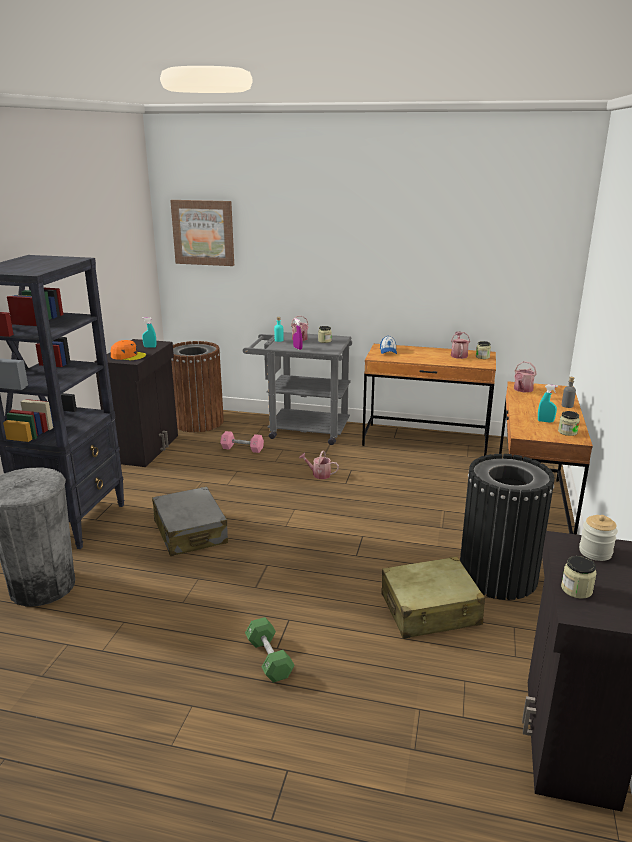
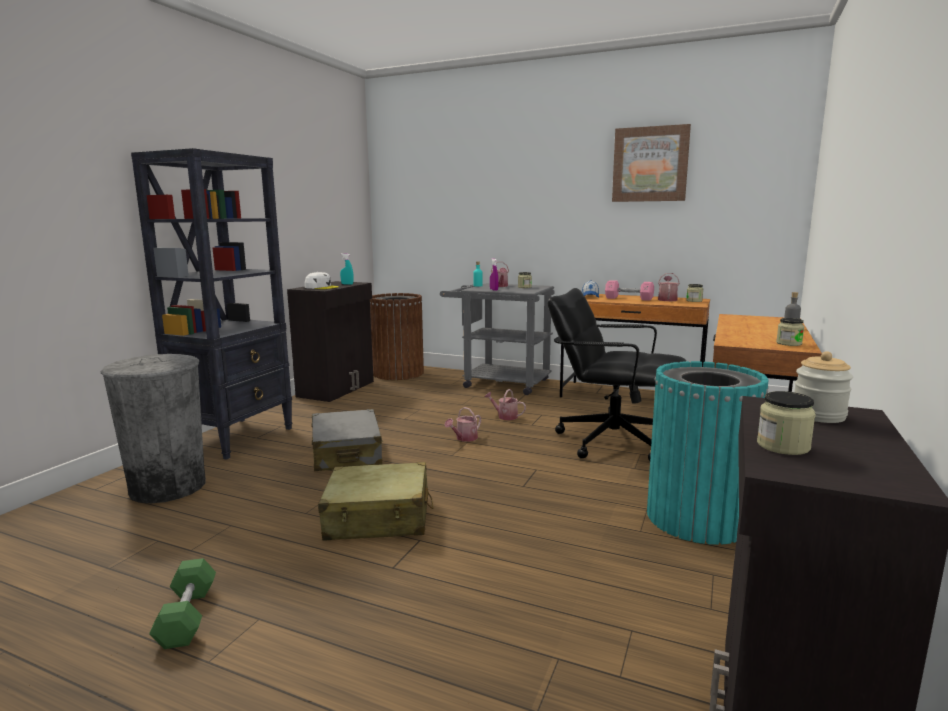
camera: 10 degrees right, 10 degrees down
orange cap [111,340,146,360] -> white cap [305,272,339,289]
picture [170,200,234,266] -> picture moved to [612,124,691,202]
pink dumbbell [220,431,264,453] -> pink dumbbell moved to [605,280,654,301]
green dumbbell [245,617,295,683] -> green dumbbell moved to [149,558,216,649]
beige suitcase [381,556,485,639] -> beige suitcase moved to [318,462,433,541]
black trash can [460,454,555,600] -> turquoise trash can [647,361,769,545]
watering can [514,361,536,392] -> watering can moved to [444,407,481,442]
turquoise spray bottle [538,385,558,423] -> none
none -> black office chair [547,288,686,461]

